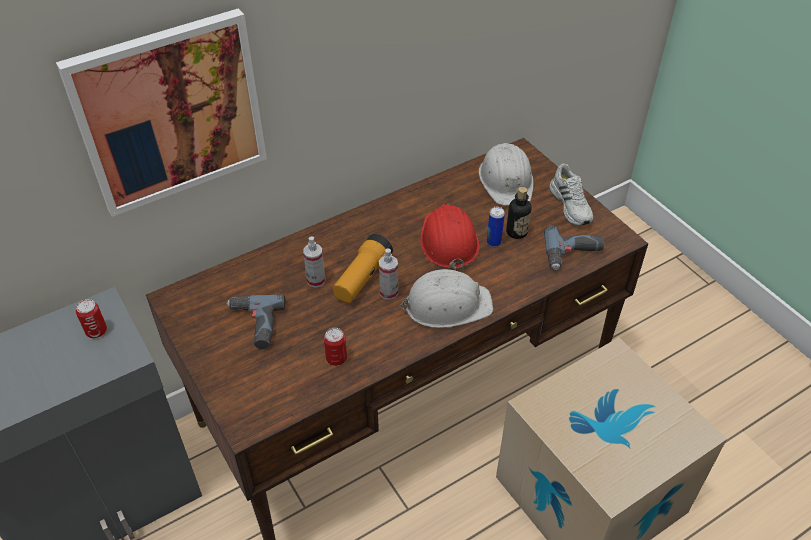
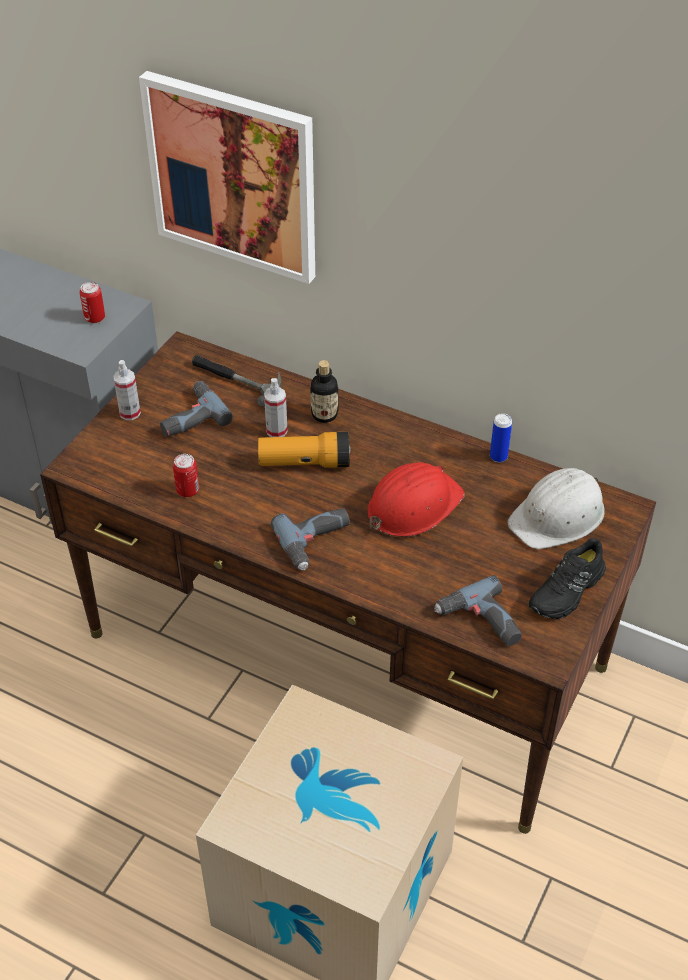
camera: 60 degrees right, 0 degrees up
spray bottle [379,249,398,300] -> spray bottle moved to [113,360,141,420]
white hard hat [400,269,493,328] -> power drill [271,508,350,570]
can [487,207,505,247] -> can moved to [490,413,512,462]
bottle [506,187,531,239] -> bottle moved to [310,360,338,423]
white shoe [549,164,593,226] -> black shoe [528,538,606,619]
none -> hammer [192,355,281,407]

